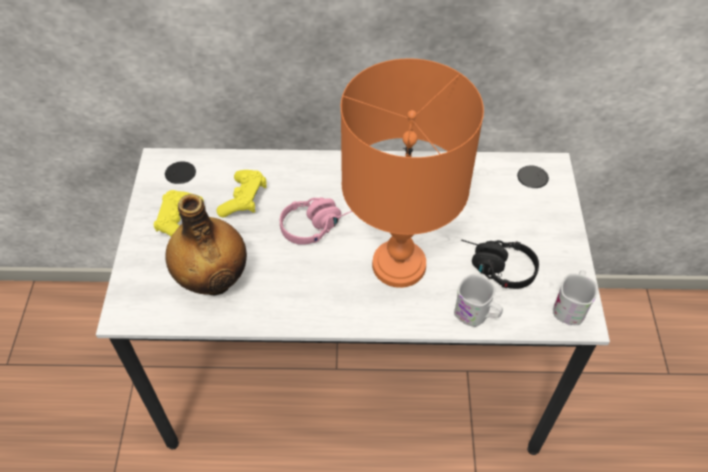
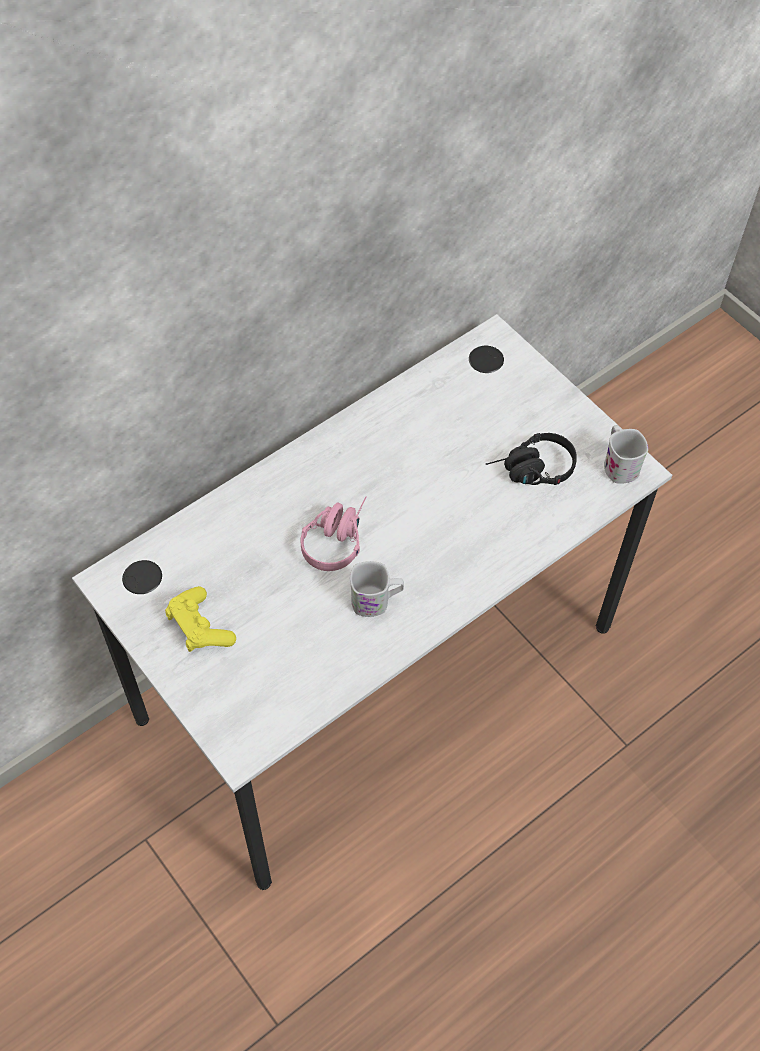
camera: 40 degrees left, 5 degrees up
bottle [165,194,247,295] -> none
yellow game controller [217,170,267,218] -> none
orange table lamp [341,58,484,288] -> none
white mug [454,274,503,327] -> white mug moved to [350,561,404,617]

